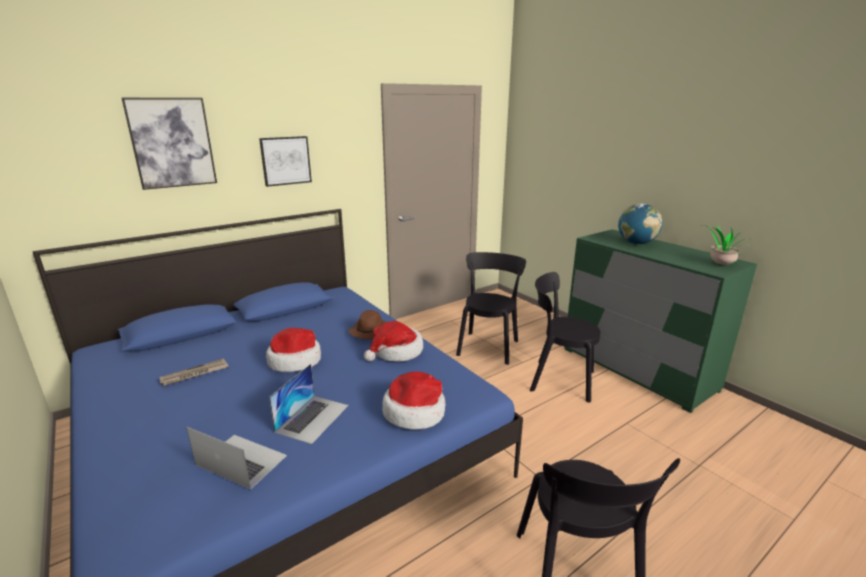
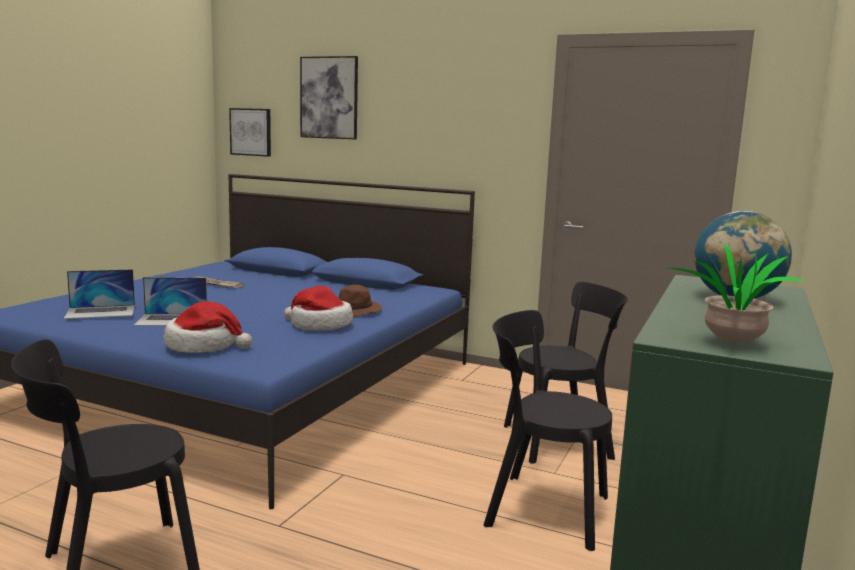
camera: 60 degrees right, 10 degrees down
laptop [186,427,287,489] -> laptop turned 75 degrees clockwise [64,269,135,319]
picture [259,136,312,187] -> picture moved to [229,108,271,157]
hat [266,328,321,372] -> none
black chair [530,272,600,403] -> black chair turned 60 degrees counterclockwise [483,310,612,551]

